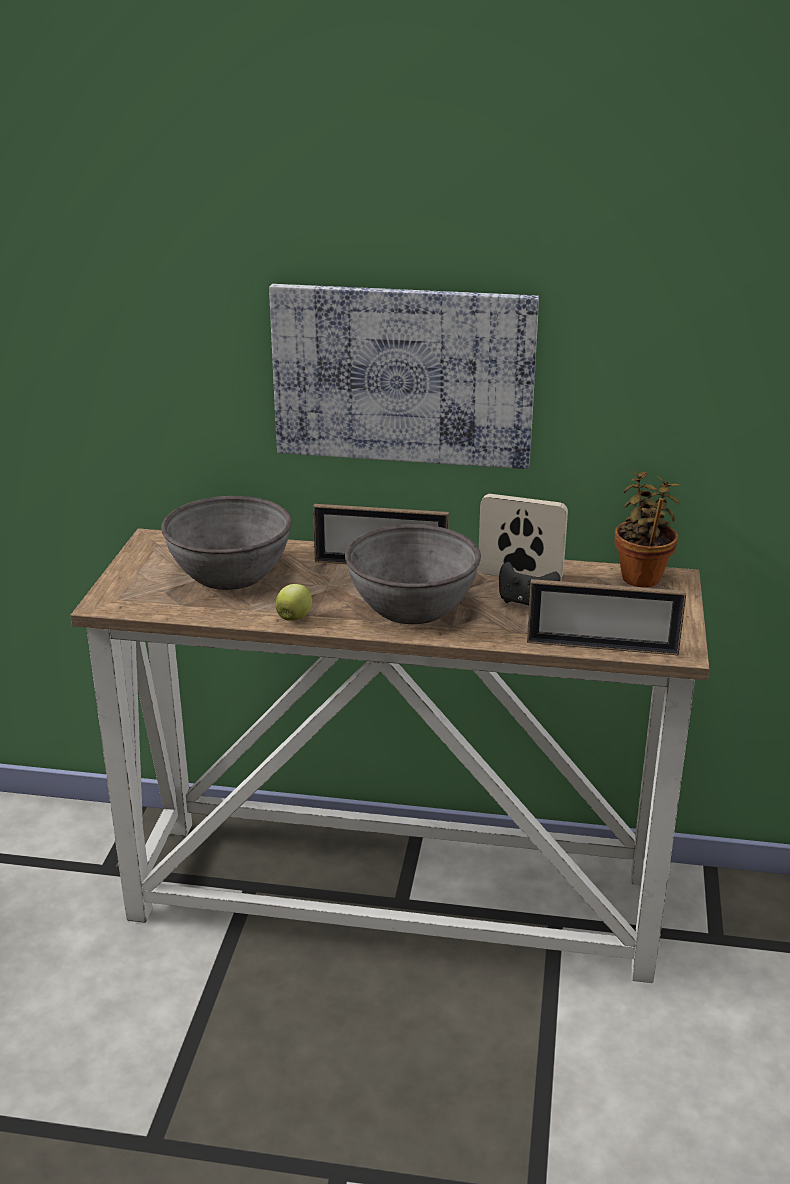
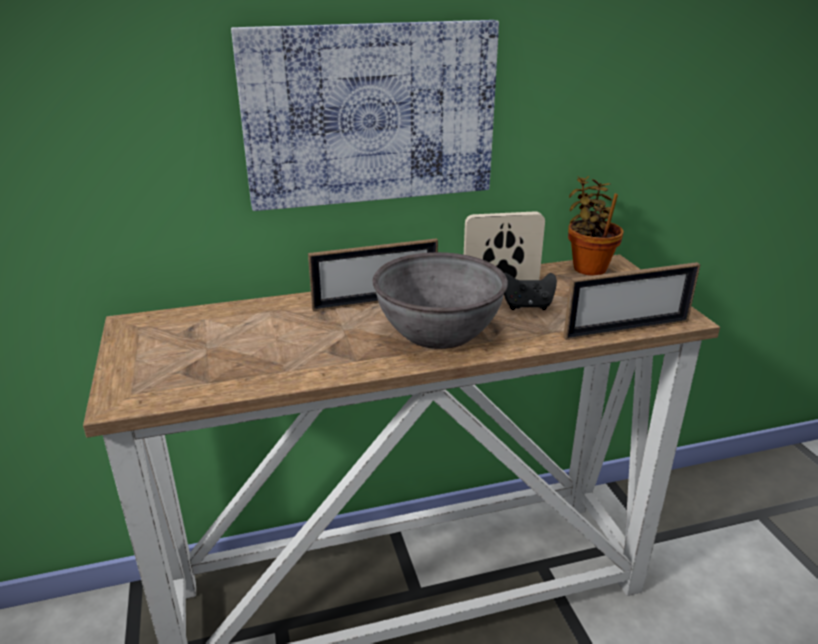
camera: 25 degrees left, 0 degrees up
grey bowl [161,496,292,590] -> none
apple [275,584,312,621] -> none

